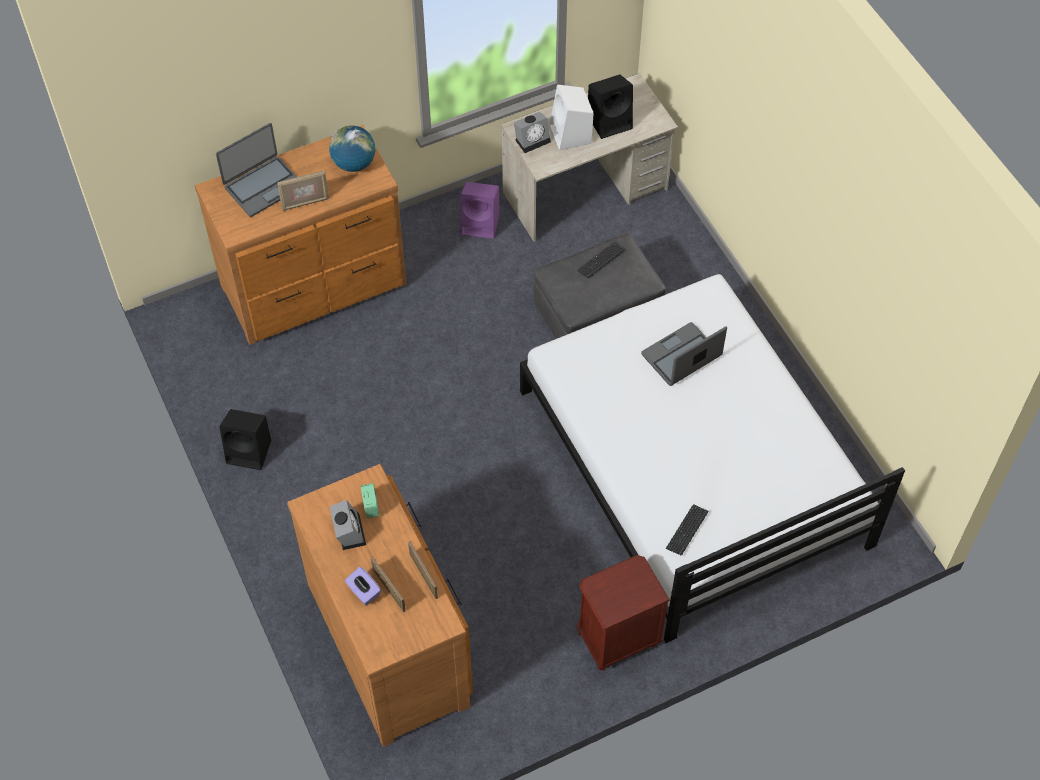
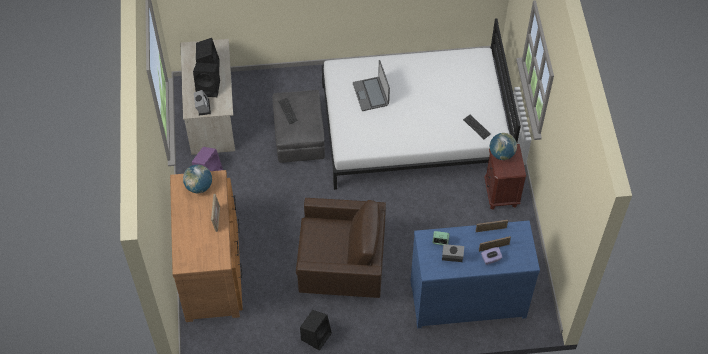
camera: 70 degrees left, 0 degrees up
laptop [216,123,297,217] -> none
brown dresser [287,464,473,747] -> blue dresser [410,220,540,328]
white speaker [550,84,593,151] -> black speaker [193,63,220,97]
none -> brown armchair [296,198,386,298]
none -> globe [490,133,517,160]

